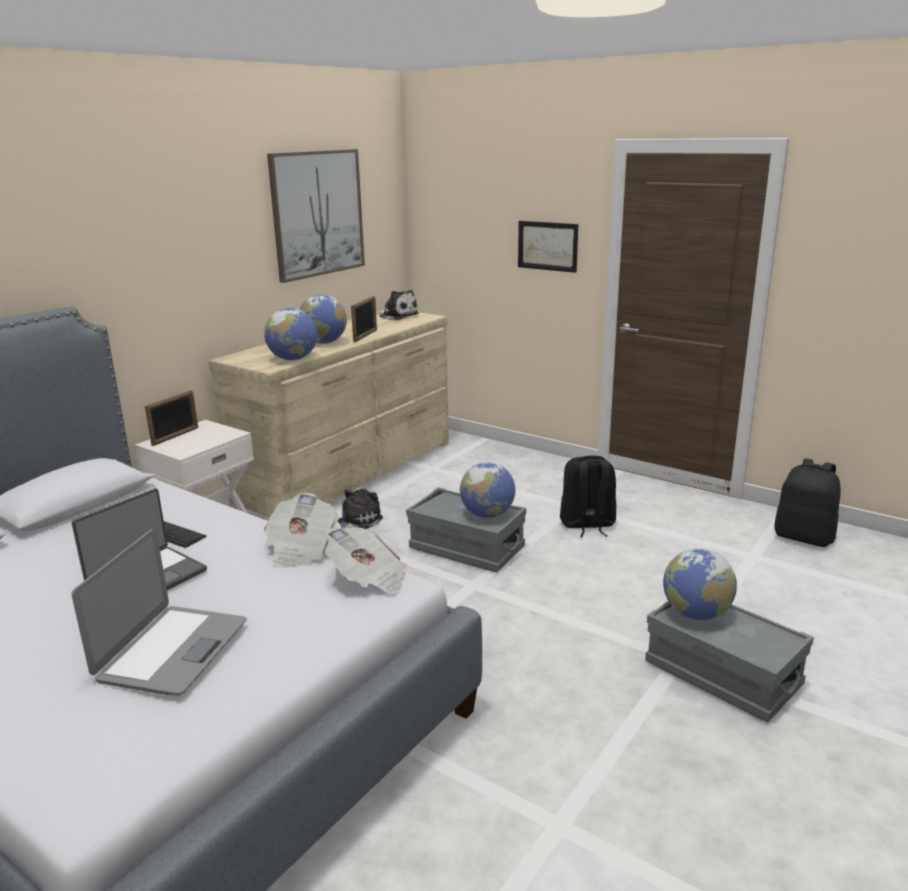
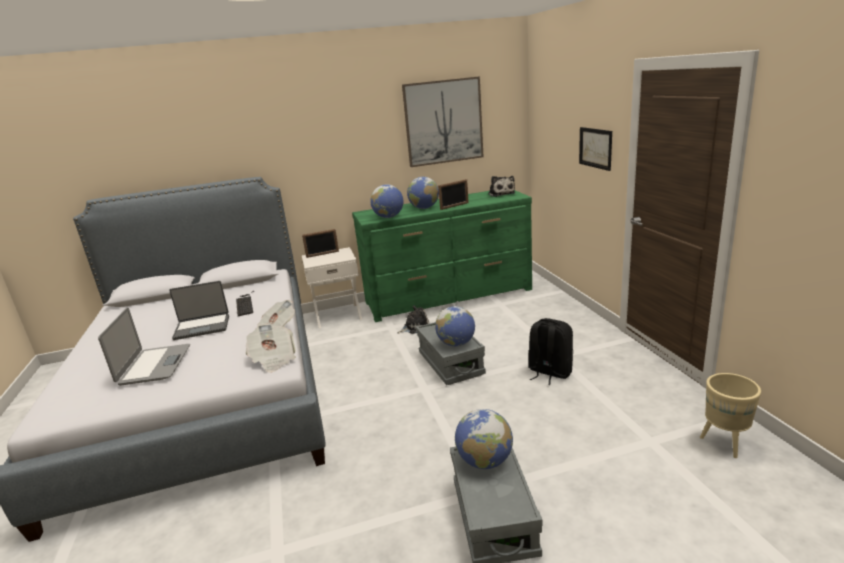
camera: 40 degrees right, 0 degrees up
laptop [71,529,247,695] -> laptop turned 60 degrees counterclockwise [98,308,190,386]
beige dresser [209,310,449,517] -> green dresser [352,190,532,322]
black backpack [774,458,841,547] -> beige planter [700,373,761,458]

